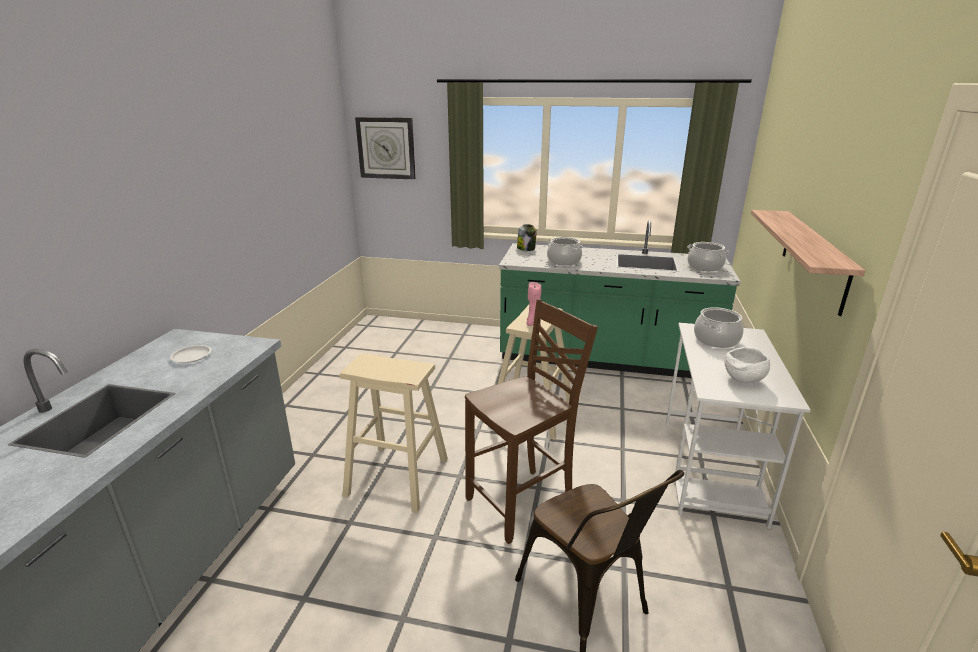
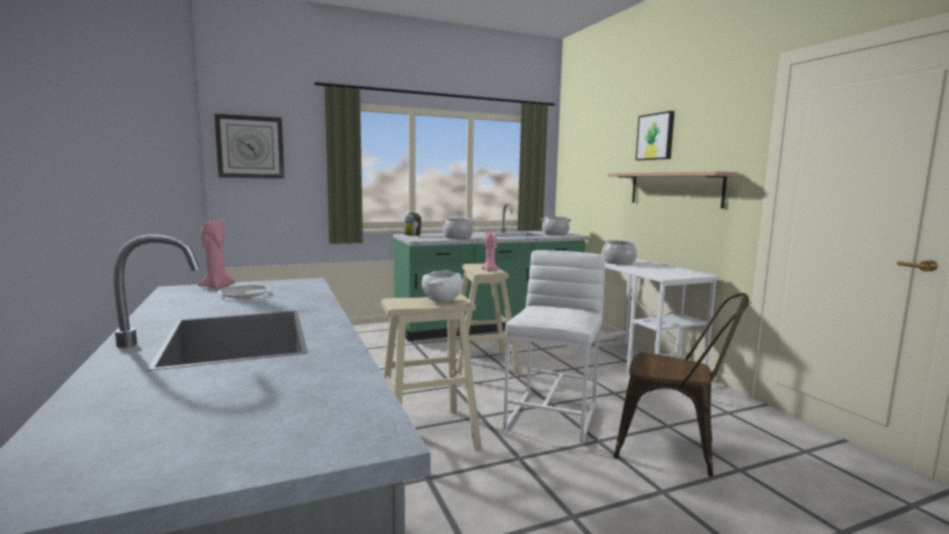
camera: 35 degrees left, 15 degrees down
brown chair [465,299,598,544] -> white stool [503,250,605,445]
white bowl [724,347,770,383] -> white bowl moved to [422,270,463,302]
none -> pink candle [198,219,235,289]
none -> picture [636,111,675,160]

